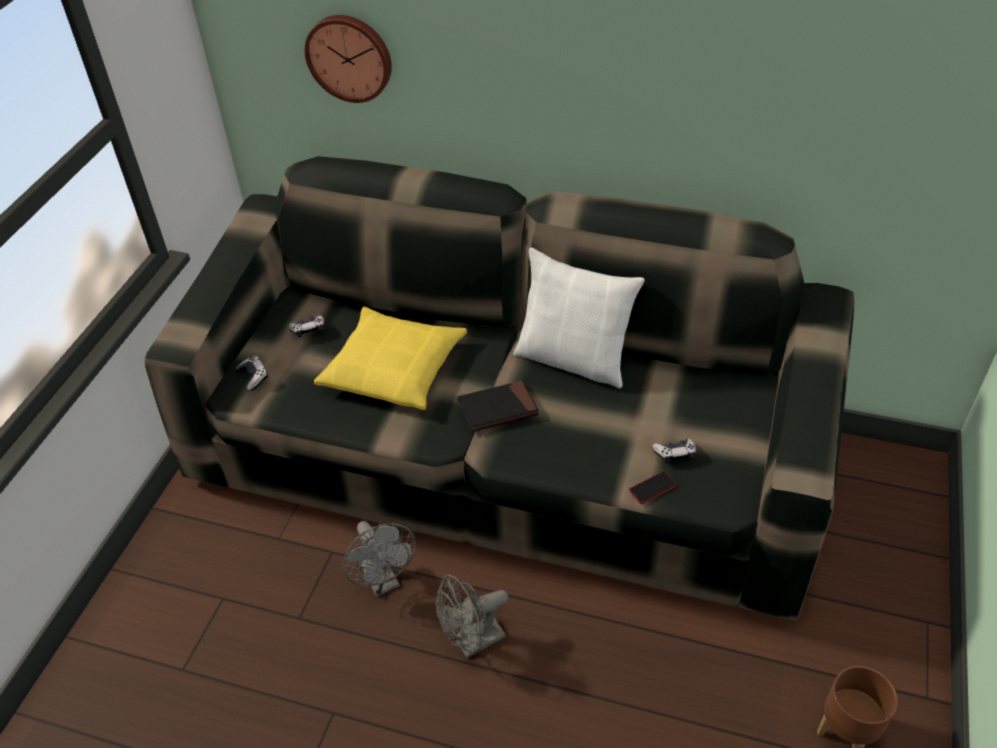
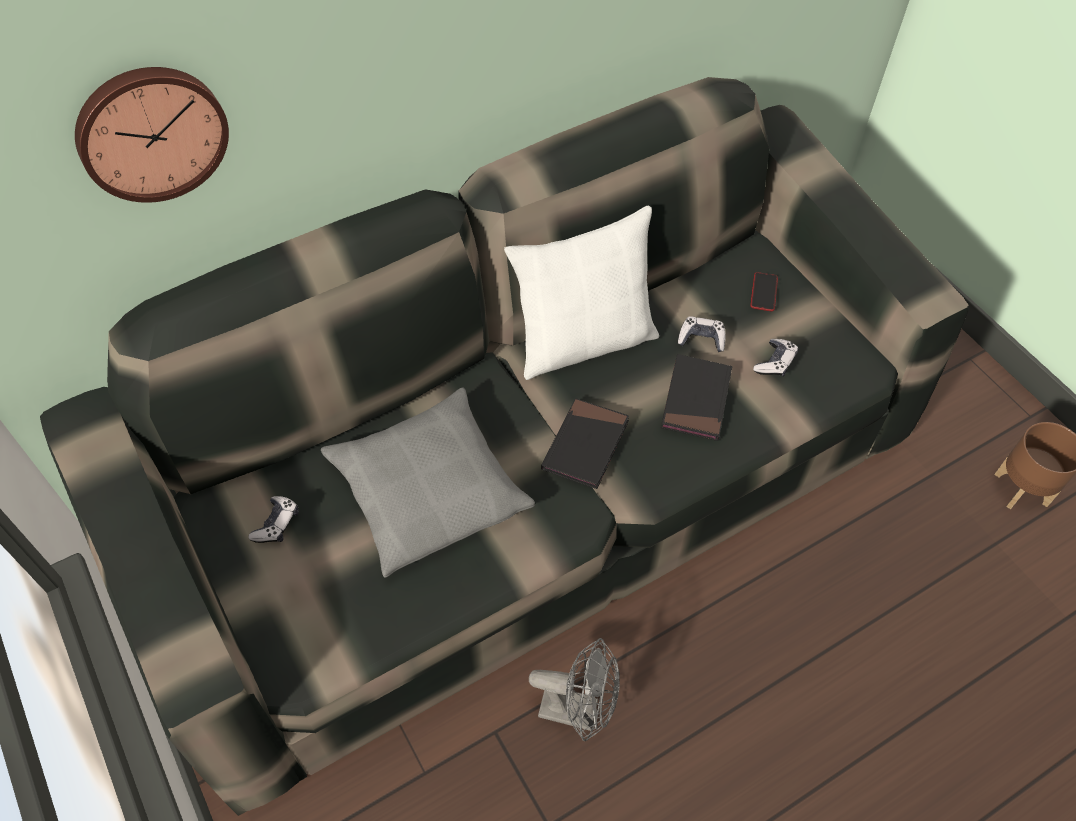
camera: 50 degrees left, 10 degrees up
game controller [236,356,268,391] -> game controller moved to [678,316,726,352]
yellow pillow [314,307,467,410] -> grey pillow [321,387,535,577]
grey fan [436,574,509,658] -> none
phone [629,471,677,504] -> phone moved to [750,272,778,311]
none -> black book [661,354,732,441]

